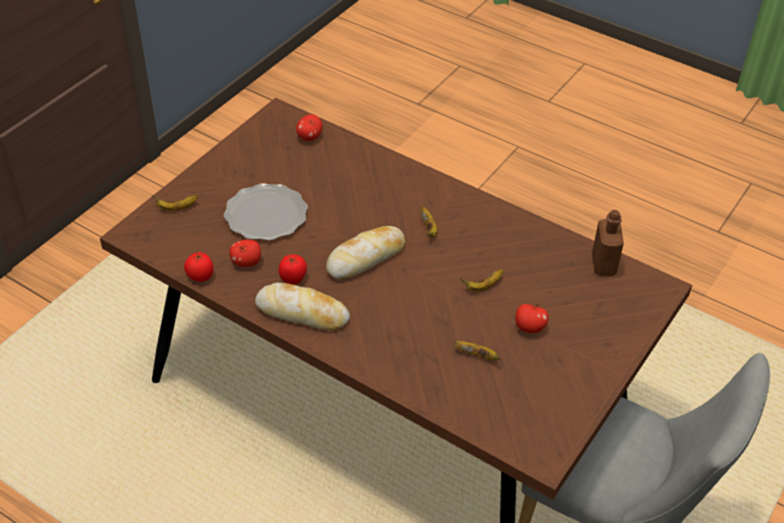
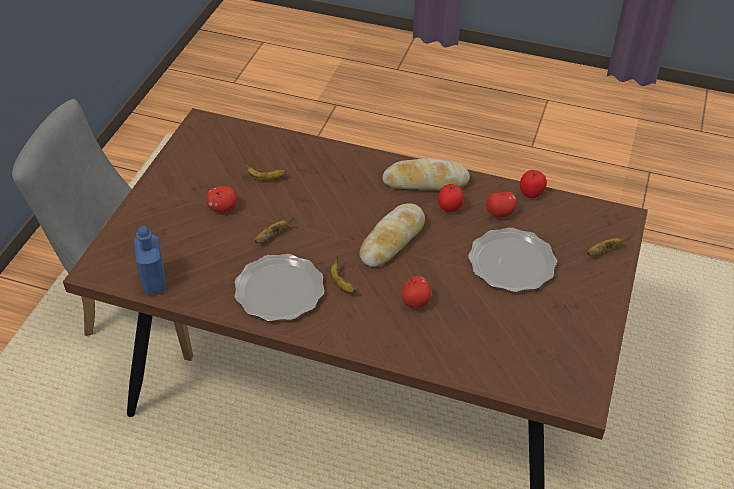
camera: 165 degrees right, 0 degrees up
apple [296,114,323,141] -> apple moved to [402,276,431,308]
brown bottle [592,210,624,276] -> blue bottle [134,226,166,294]
none -> plate [234,254,325,322]

